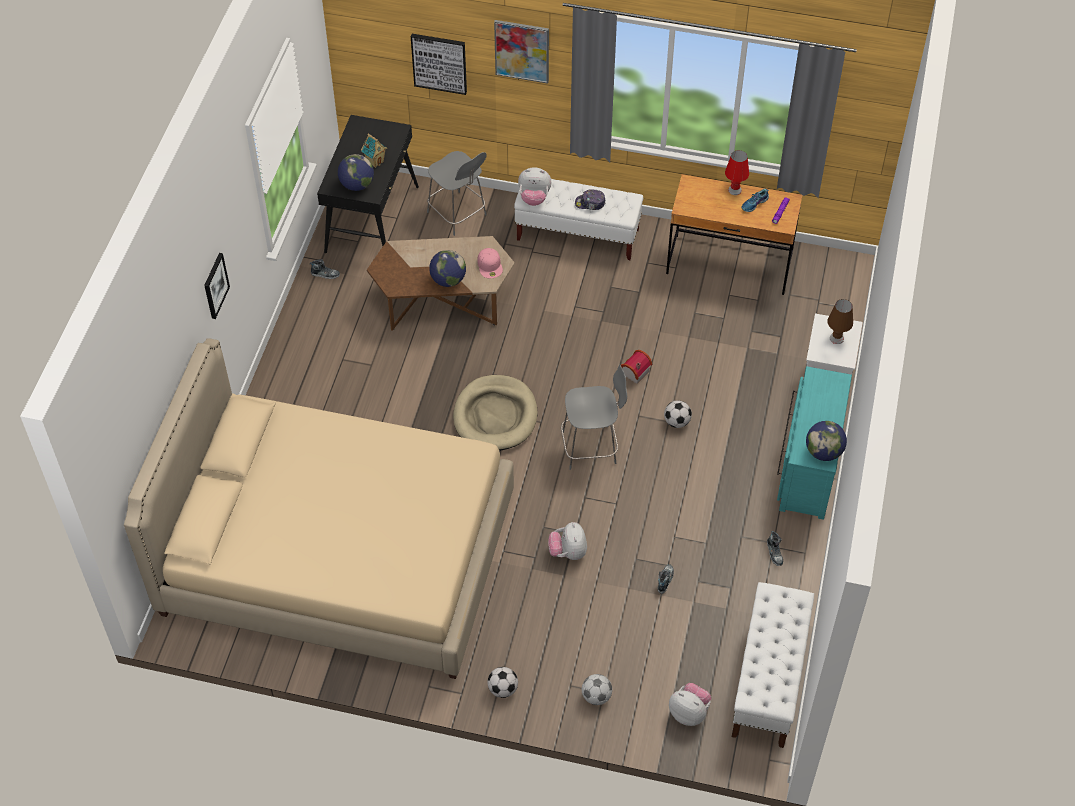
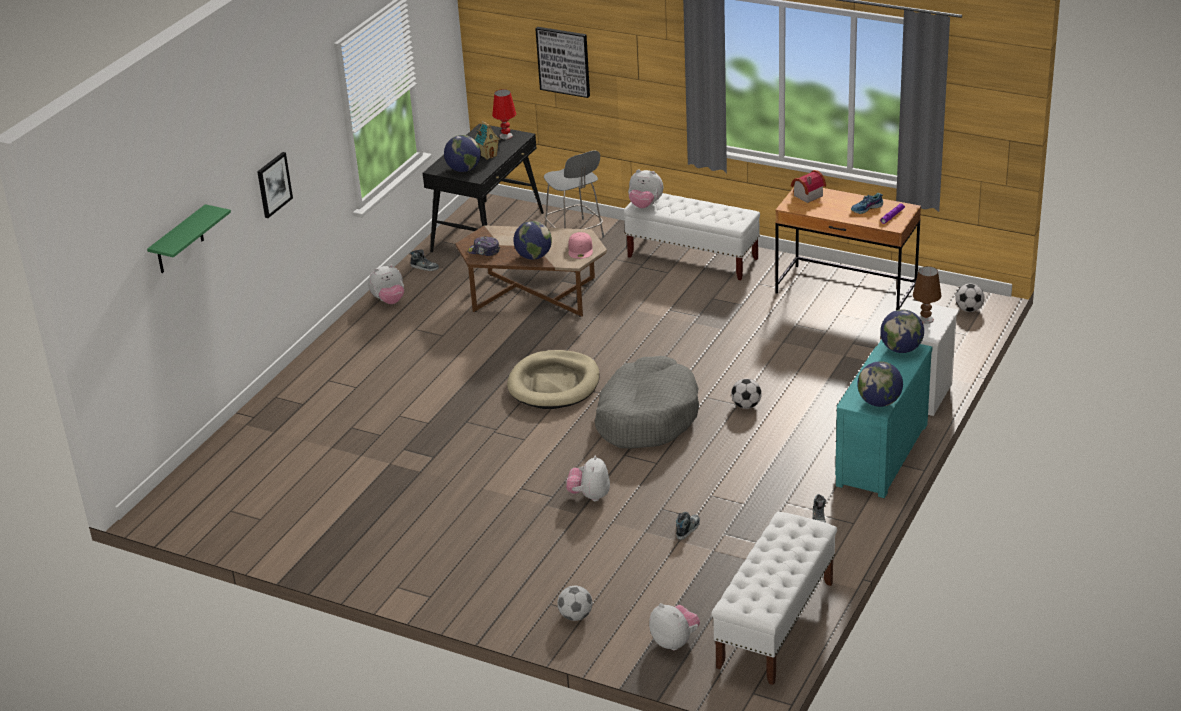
camera: 15 degrees right, 20 degrees down
beige bed [124,338,514,679] -> none
football [488,667,518,698] -> football moved to [955,284,984,312]
picture [494,20,549,84] -> none
grey chair [561,365,627,470] -> grey dog bed [595,356,699,449]
cap [575,189,606,210] -> cap moved to [467,236,500,256]
toy house [621,350,652,384] -> toy house moved to [791,170,826,203]
red table lamp [725,150,749,195] -> red table lamp moved to [492,89,516,139]
none -> green shelf [147,204,231,273]
none -> plush toy [368,265,404,304]
none -> globe [880,310,924,353]

